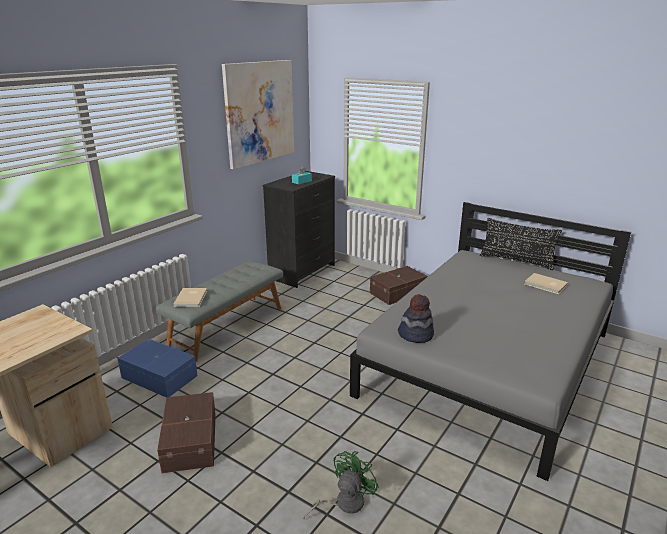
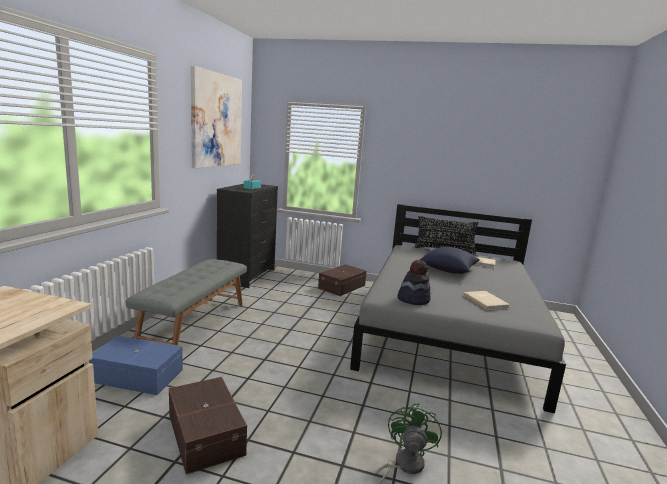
camera: 20 degrees left, 10 degrees down
beige book [173,288,207,307] -> beige book moved to [463,291,510,310]
none -> blue pillow [420,246,480,274]

